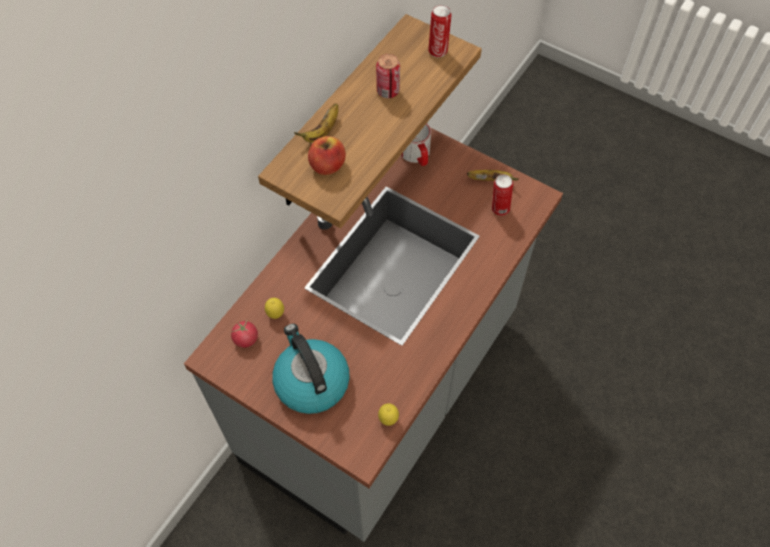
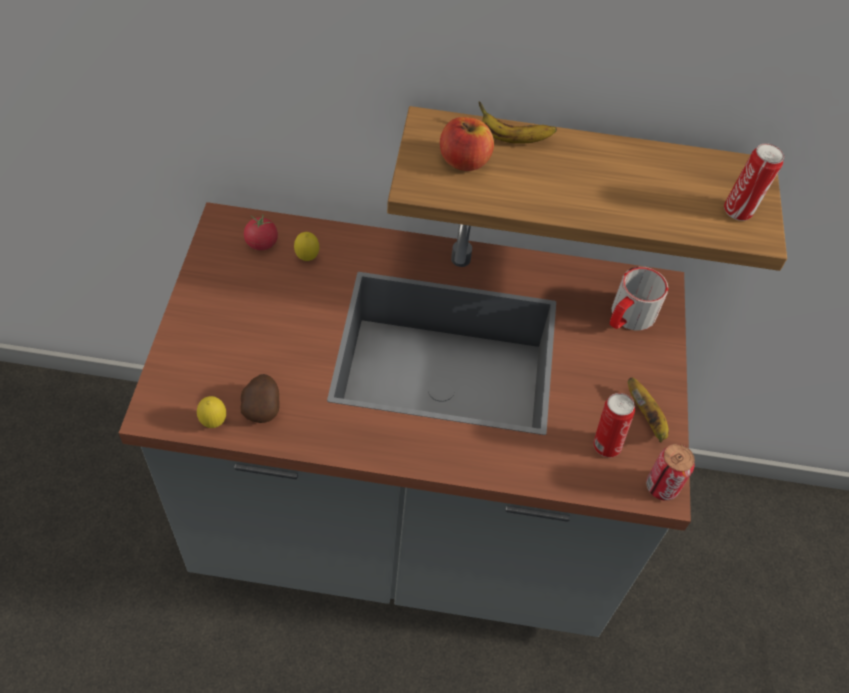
camera: 60 degrees right, 5 degrees down
kettle [272,324,350,414] -> none
can [376,54,400,98] -> can moved to [646,444,695,501]
none -> potato [241,374,280,423]

